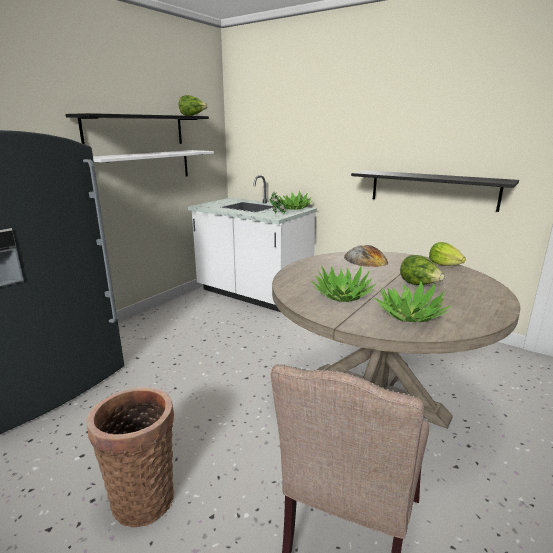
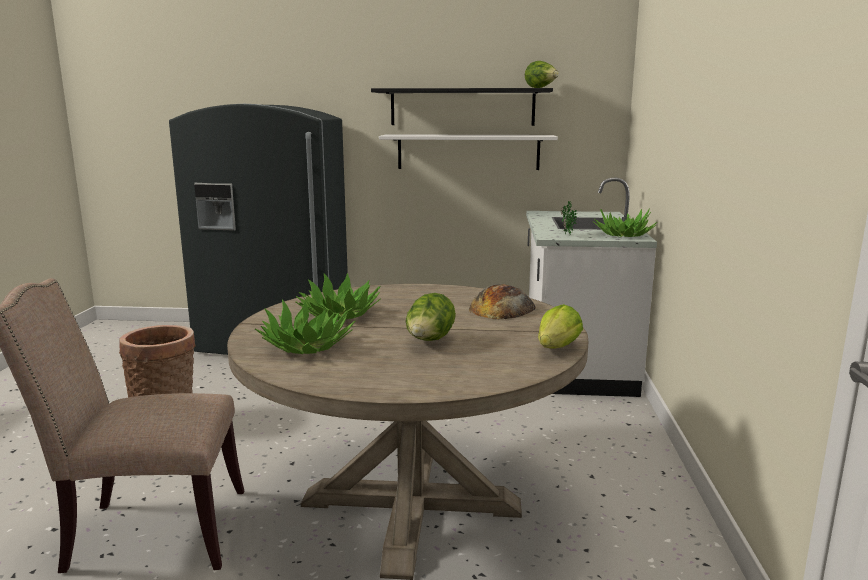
camera: 60 degrees right, 5 degrees down
black shelf [351,170,519,212] -> none

